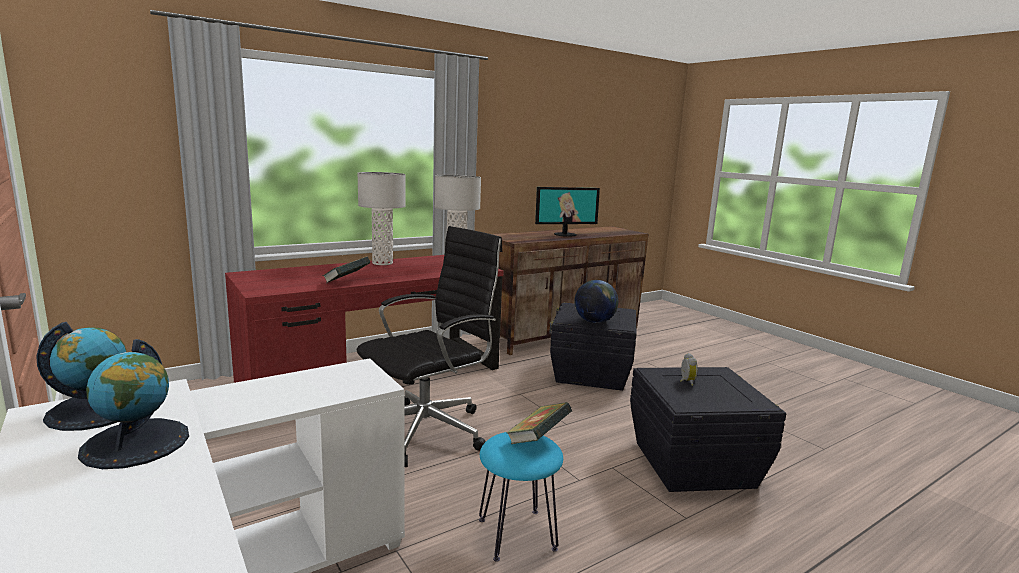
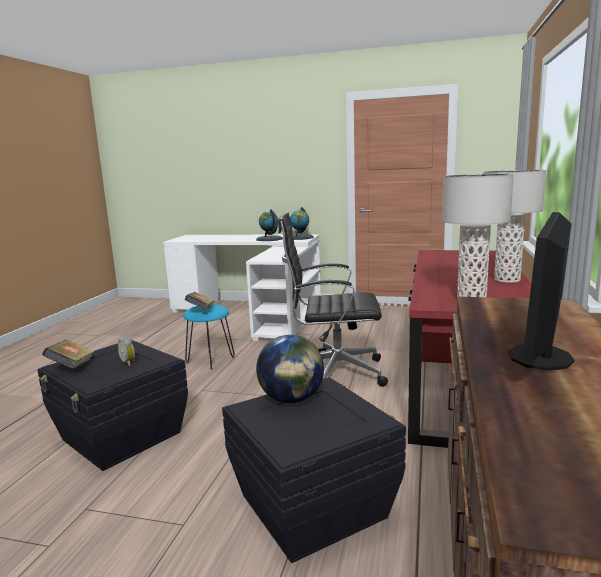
camera: 140 degrees right, 0 degrees up
book [323,257,370,283] -> book moved to [42,340,94,369]
black office chair [357,226,502,467] -> black office chair turned 90 degrees clockwise [278,212,388,387]

